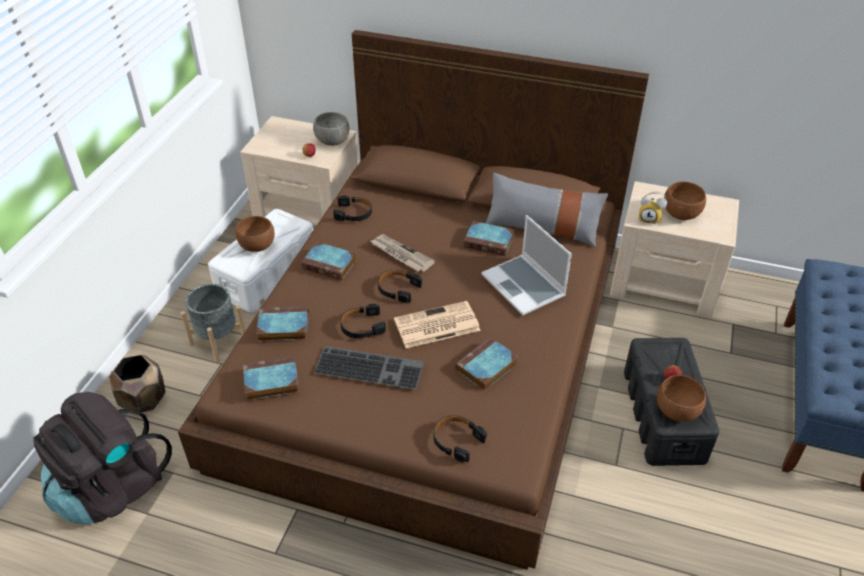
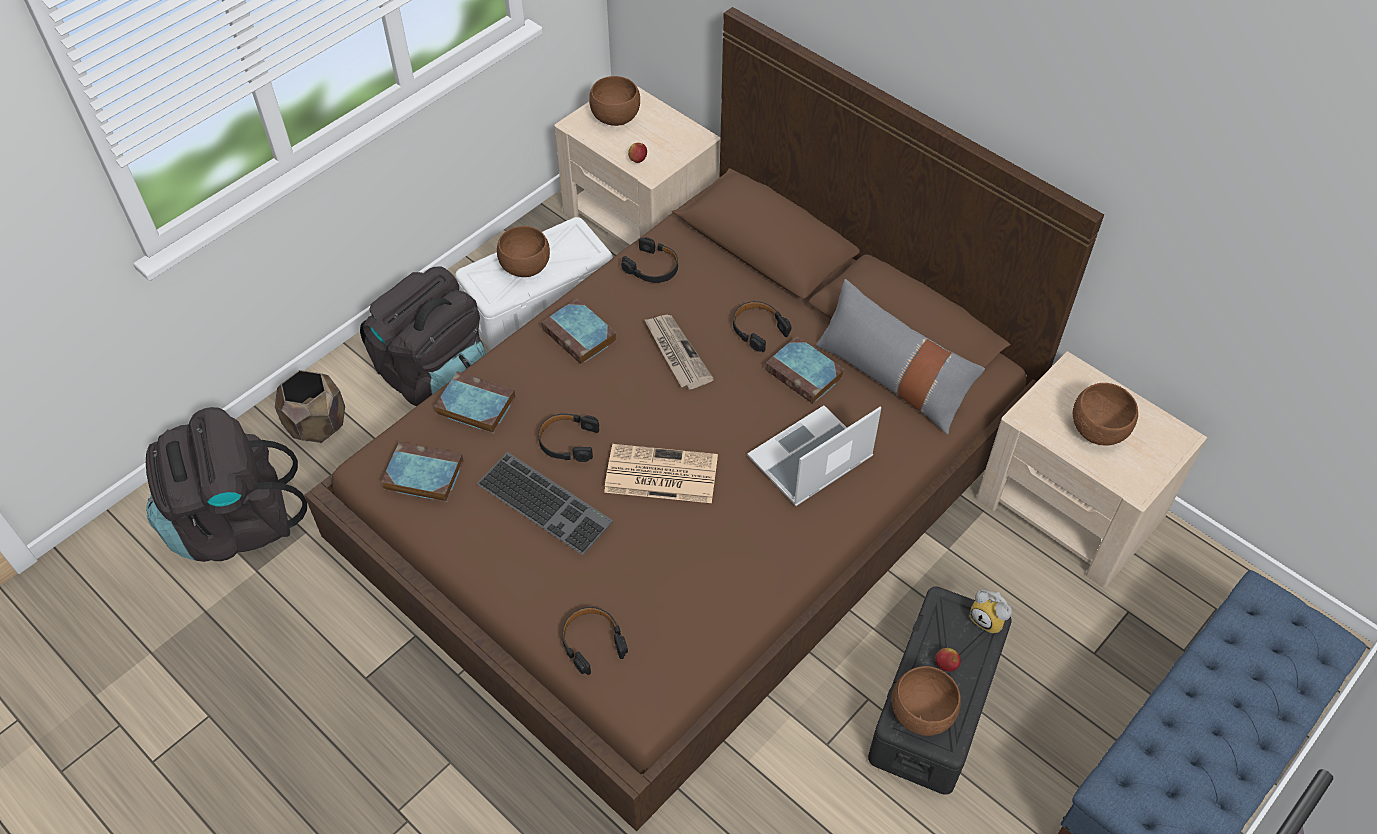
camera: 25 degrees right, 10 degrees up
grey planter [180,284,246,362] -> black backpack [360,266,486,406]
grey bowl [313,112,350,146] -> none
black headphones [378,270,422,303] -> black headphones moved to [733,301,791,352]
book [455,337,518,391] -> none
laptop [481,215,572,315] -> laptop turned 60 degrees clockwise [747,405,881,506]
alarm clock [639,191,667,224] -> alarm clock moved to [969,589,1012,633]
none -> brown bowl [589,76,640,126]

